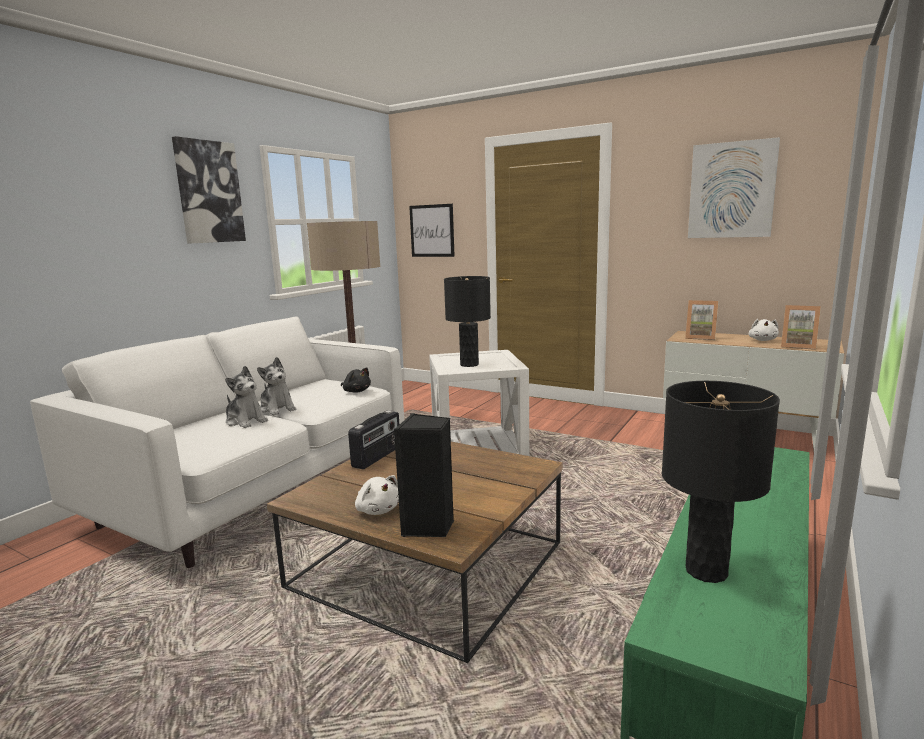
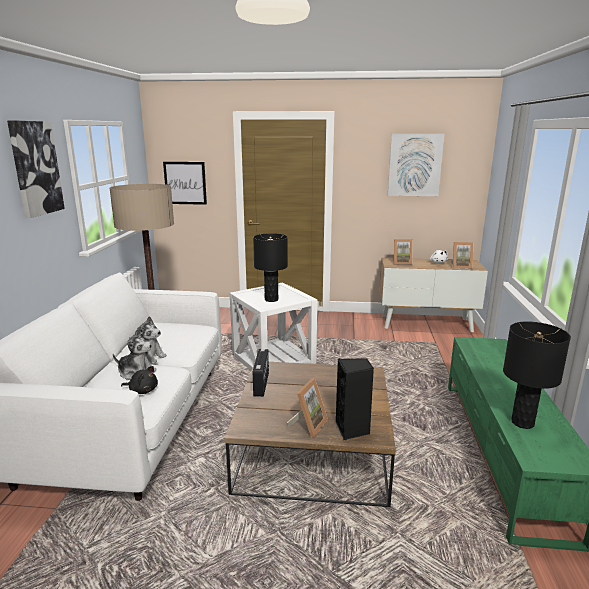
camera: 25 degrees left, 5 degrees up
black plush toy [341,368,371,393] -> black plush toy moved to [121,366,158,394]
white plush toy [355,475,399,515] -> picture frame [286,378,328,437]

